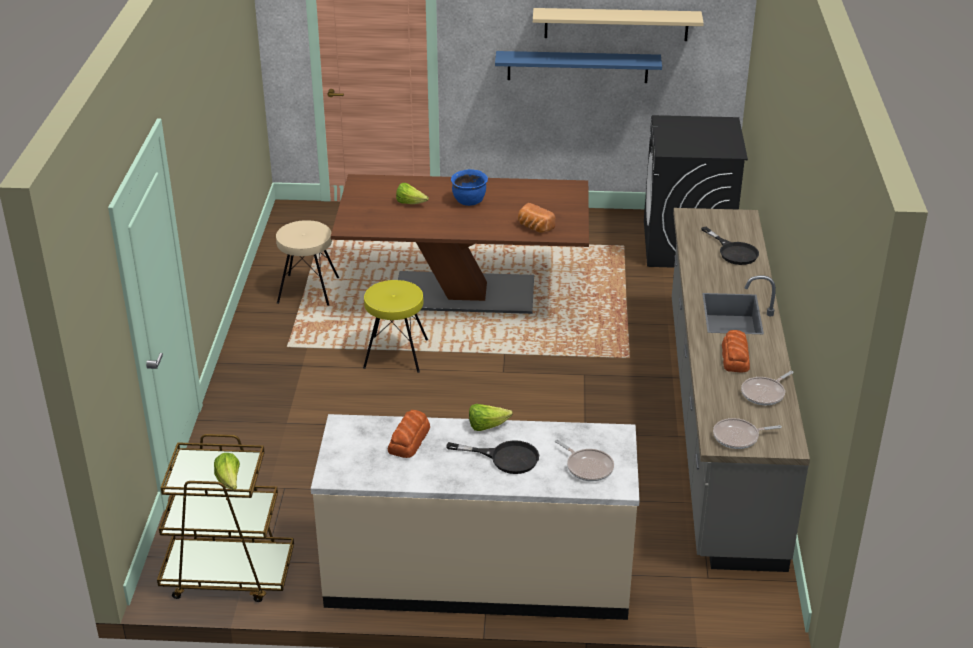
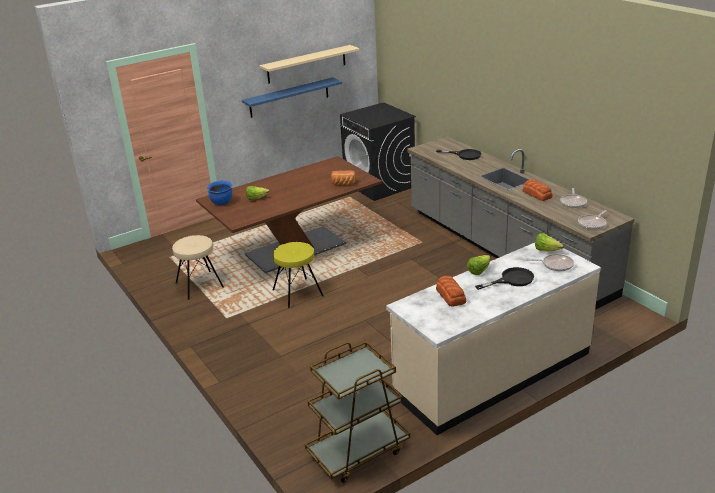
camera: 35 degrees left, 5 degrees down
lettuce [214,453,240,490] -> lettuce moved to [535,233,564,251]
blue cooking pot [451,169,488,206] -> blue cooking pot moved to [207,181,232,205]

